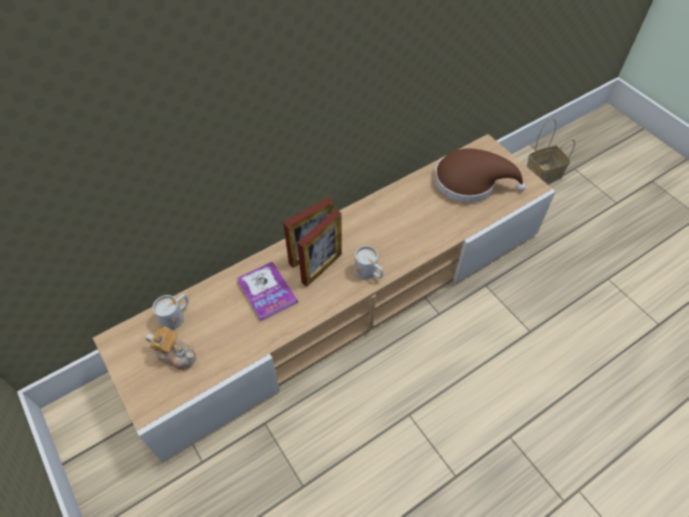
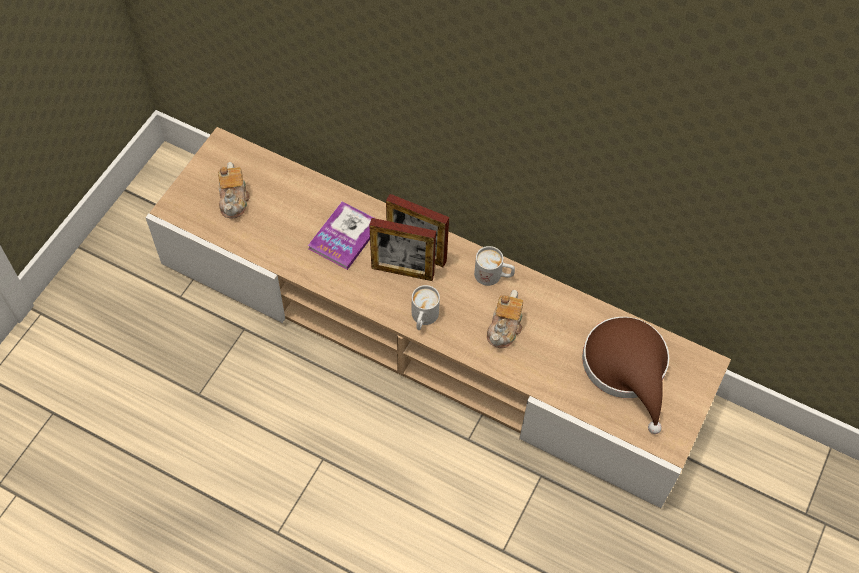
camera: 60 degrees right, 5 degrees up
white mug [153,294,189,330] -> white mug moved to [474,246,515,286]
basket [527,118,575,184] -> none
none -> teapot [487,290,523,348]

